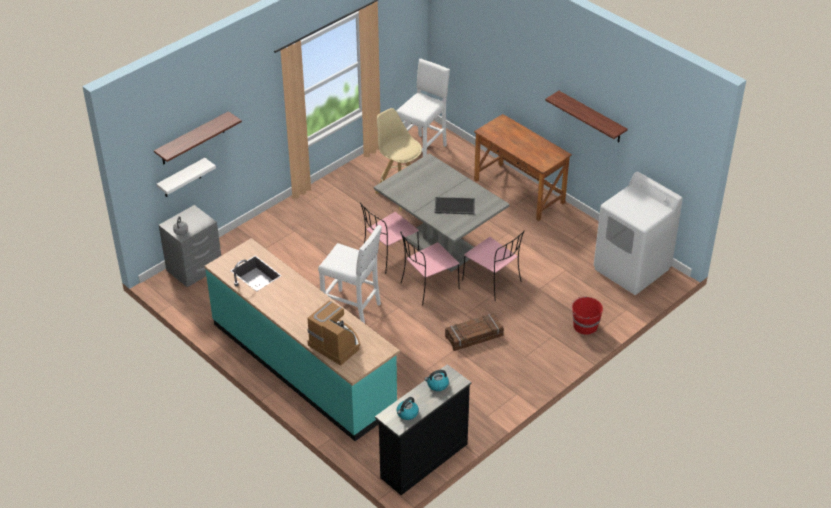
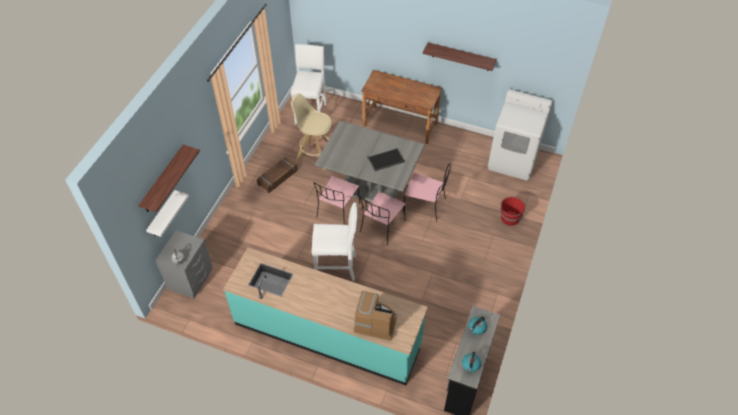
camera: 25 degrees left, 10 degrees up
crate [445,313,504,351] -> crate moved to [257,157,298,193]

